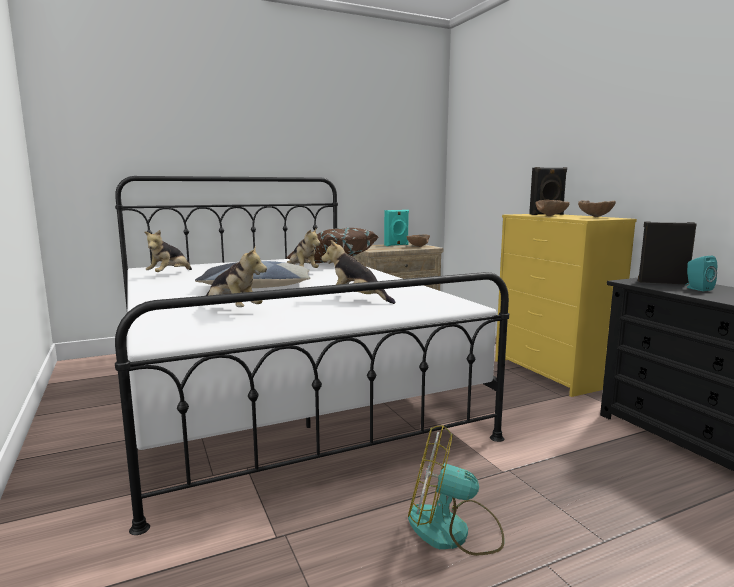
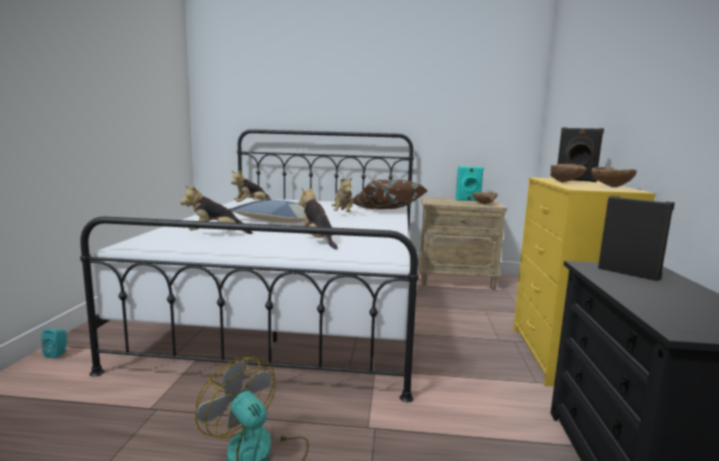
camera: 30 degrees right, 0 degrees up
plush toy [206,246,267,307] -> plush toy turned 105 degrees clockwise [180,186,253,234]
turquoise speaker [685,256,717,291] -> turquoise speaker moved to [41,329,67,359]

